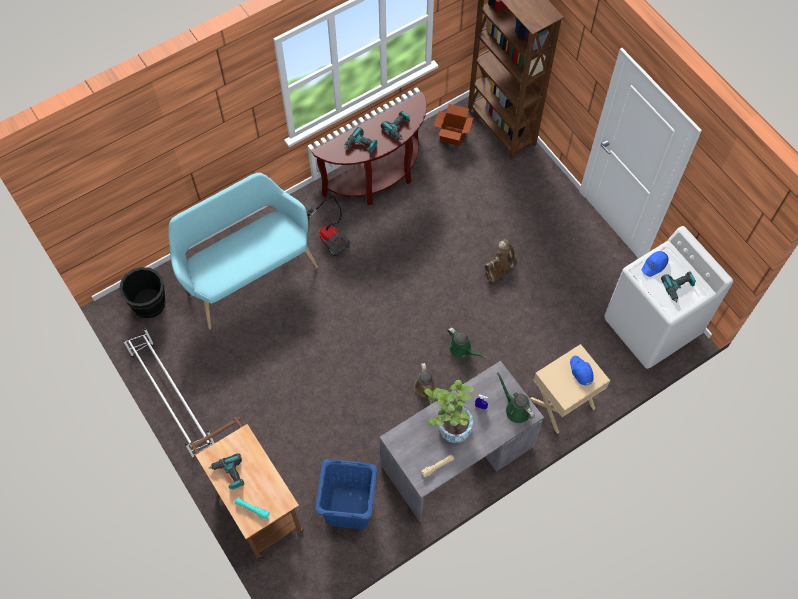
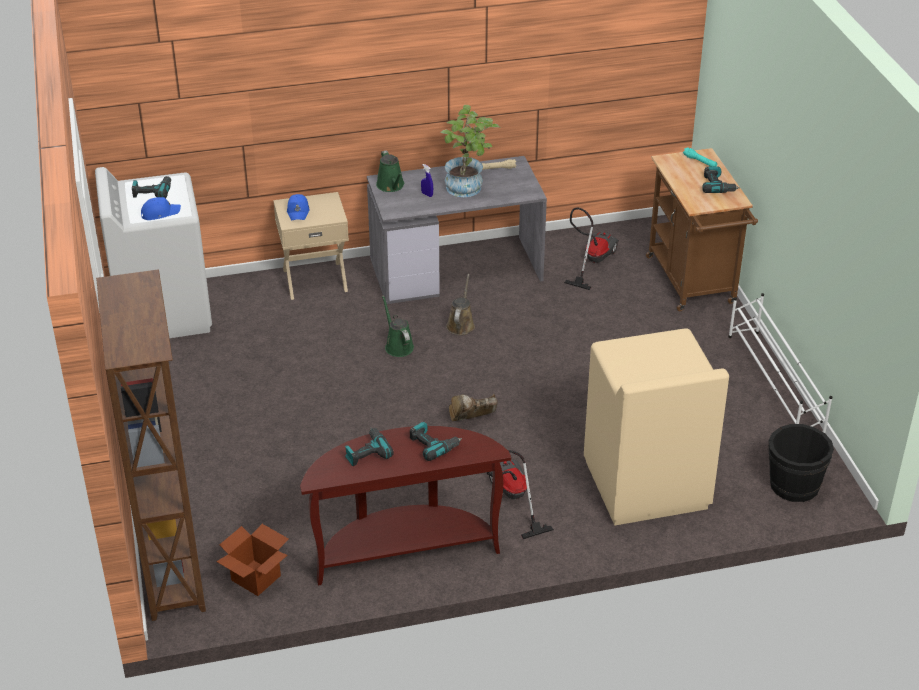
camera: 160 degrees left, 25 degrees down
turquoise bench [168,173,318,329] -> beige washing machine [584,328,729,526]
blue laundry basket [315,459,377,529] -> vacuum cleaner [564,207,619,290]
brown boot [485,239,517,283] -> brown boot moved to [449,394,497,421]

